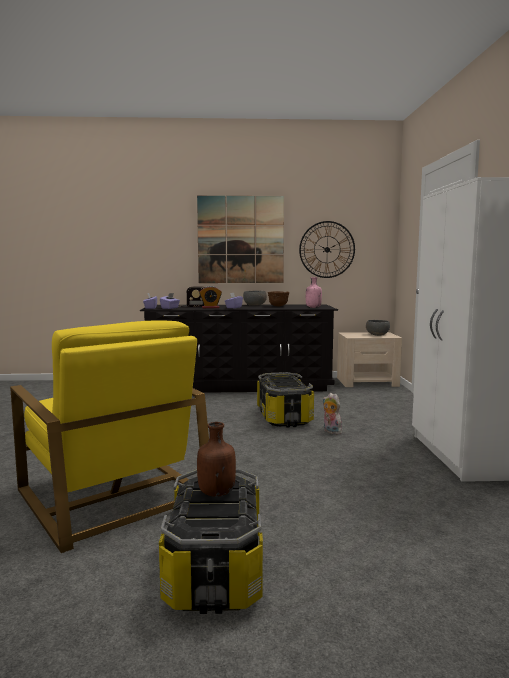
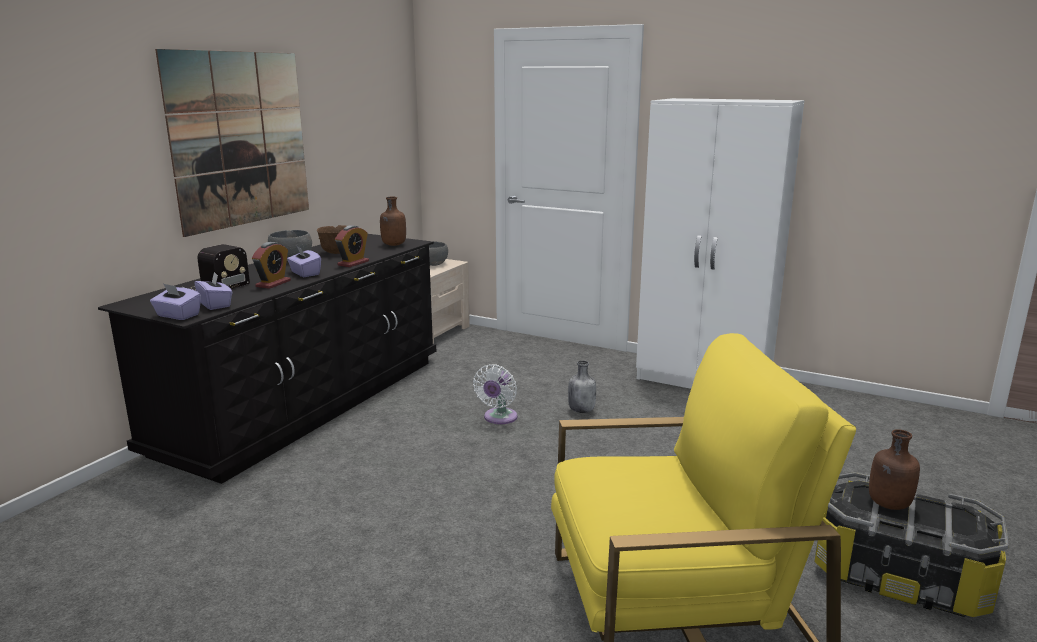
camera: 60 degrees left, 10 degrees up
storage box [257,372,314,428] -> white fan [473,364,517,424]
wall clock [299,221,355,278] -> none
pink bottle [306,277,322,308] -> brown bottle [380,197,406,246]
plush toy [323,393,343,435] -> grey bottle [568,360,596,413]
none -> alarm clock [335,225,369,267]

